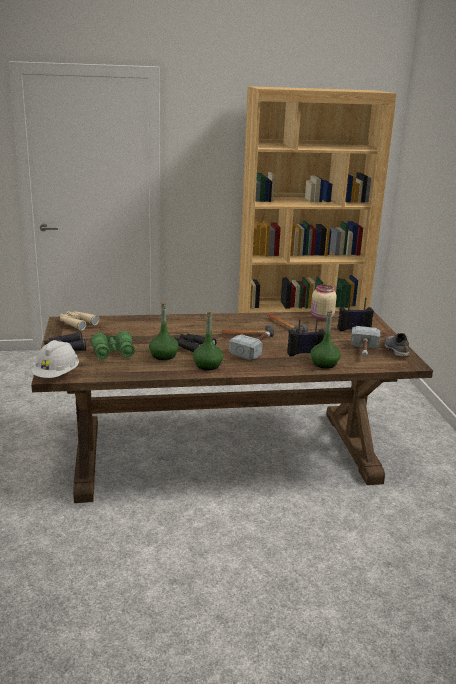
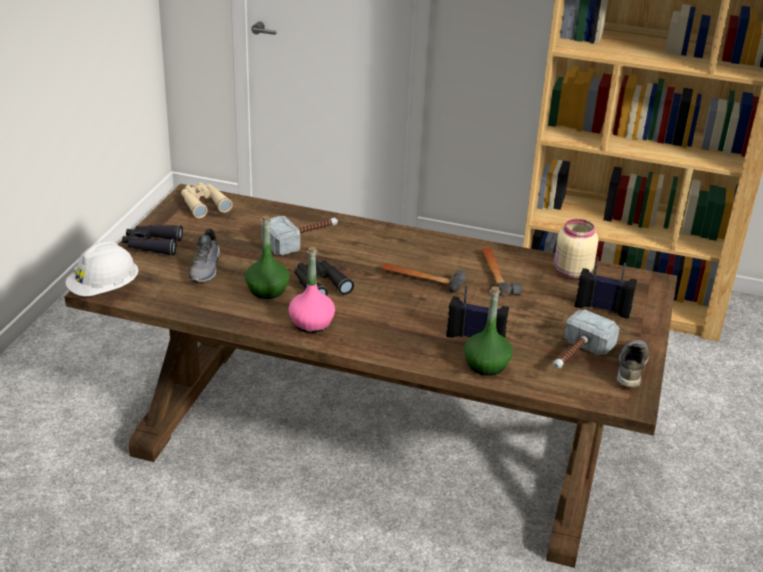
camera: 25 degrees right, 10 degrees up
green binoculars [91,331,135,360] -> grey shoe [188,229,220,283]
green bottle [193,310,223,370] -> pink bottle [289,246,335,333]
hammer [229,331,270,360] -> hammer moved to [261,216,338,255]

